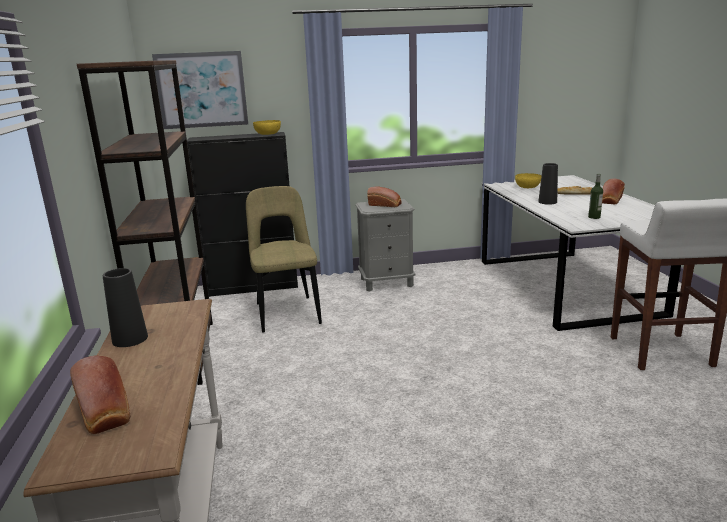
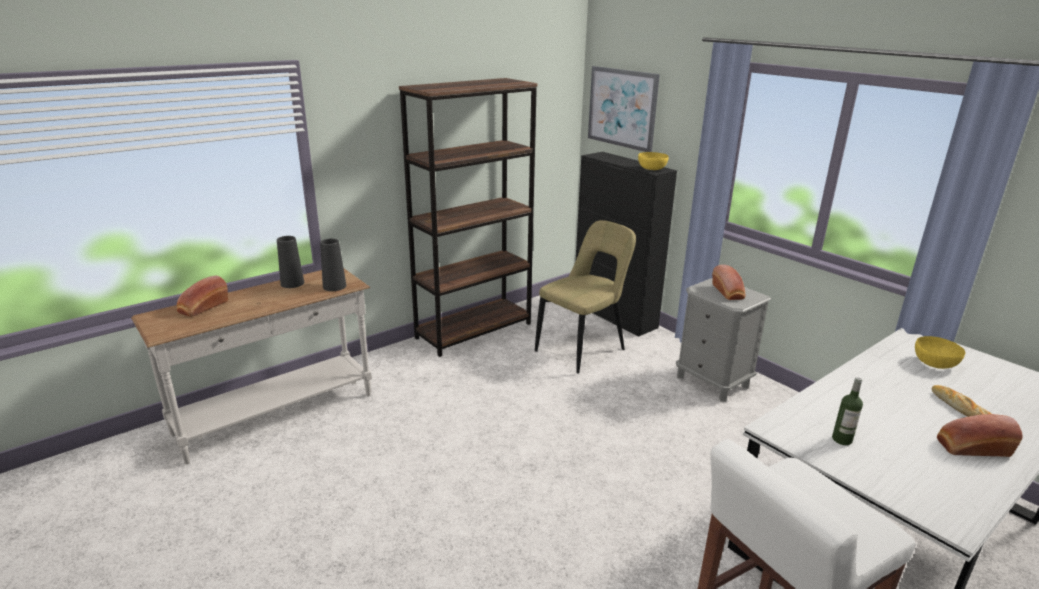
camera: 60 degrees right, 5 degrees up
black vase [538,163,558,205] -> black vase moved to [320,238,346,291]

